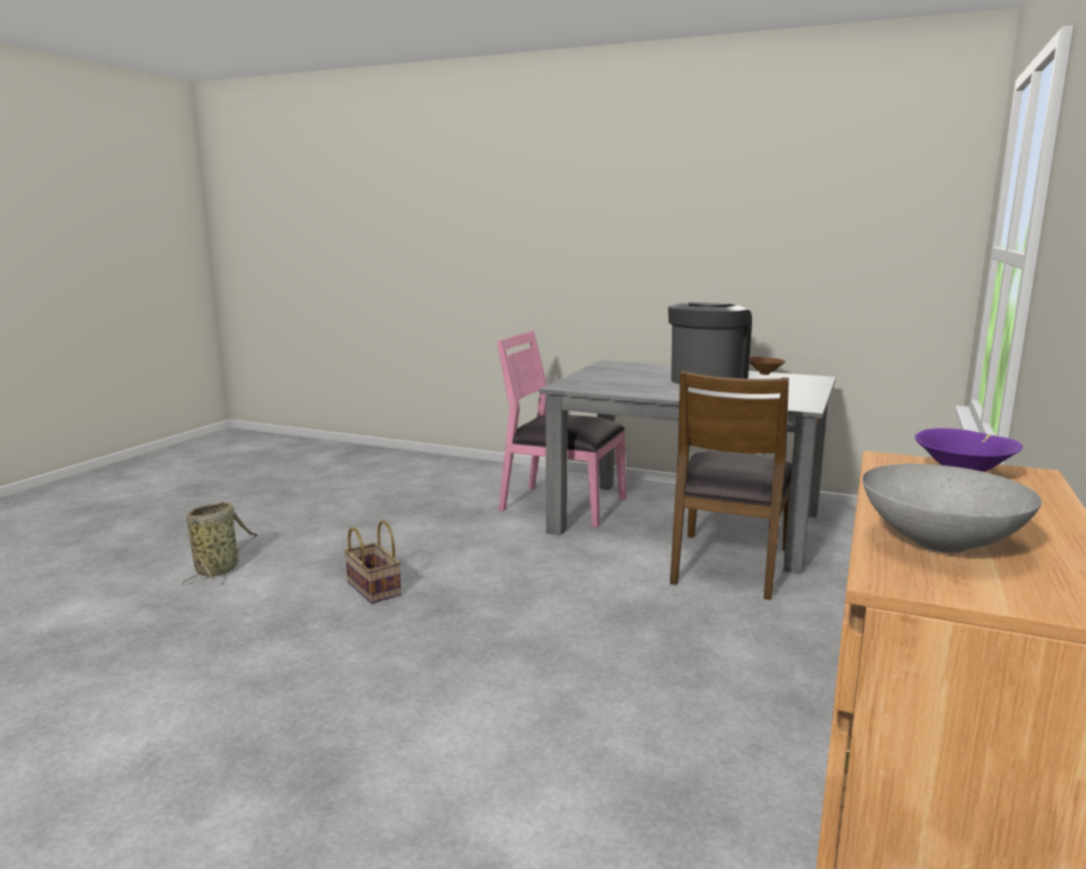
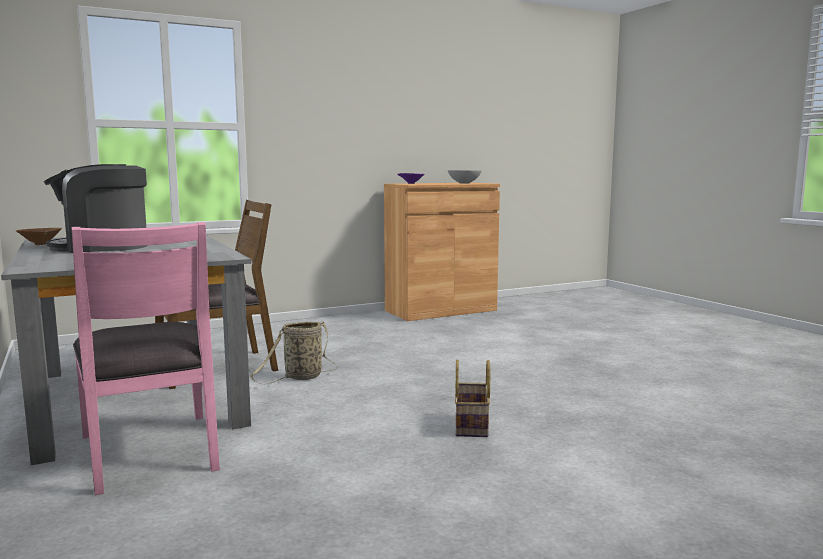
camera: 140 degrees left, 5 degrees down
basket [183,502,257,585] -> basket moved to [250,322,338,384]

